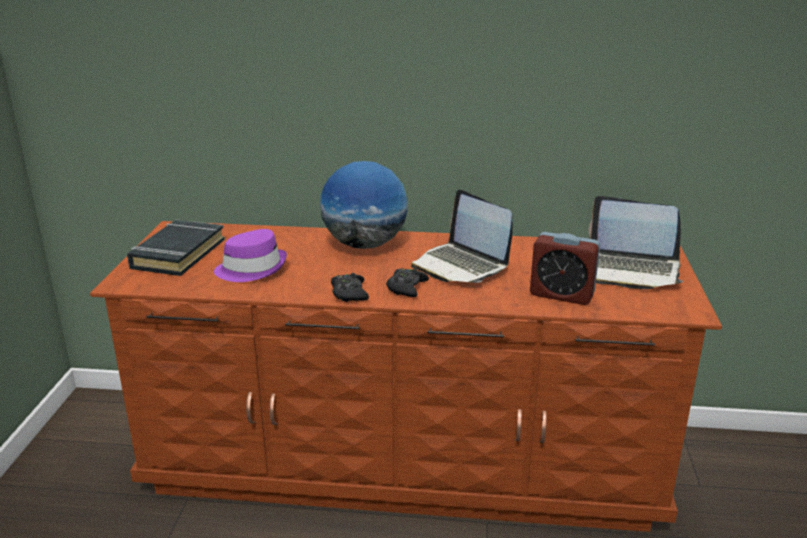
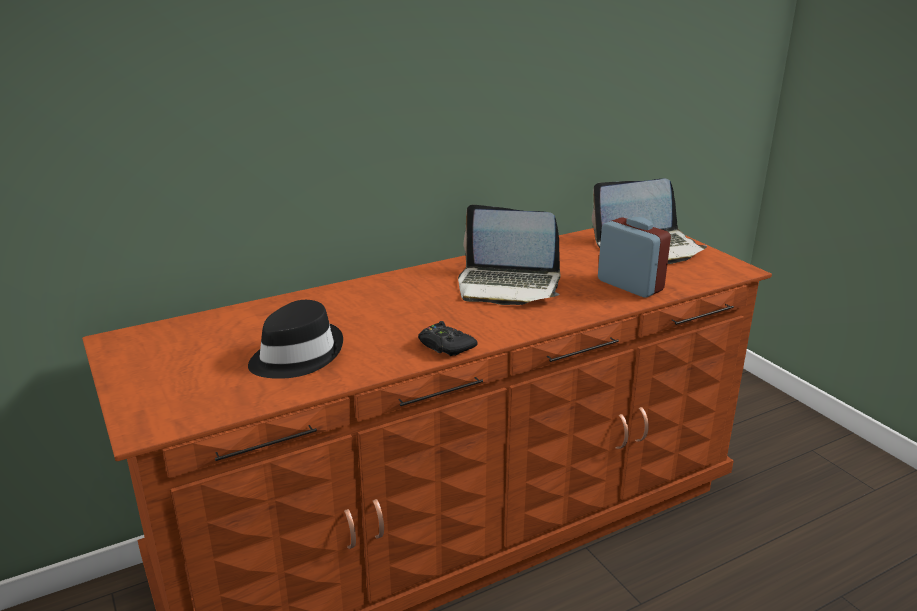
camera: 35 degrees left, 0 degrees up
black book [127,220,225,276] -> none
purple hat [214,229,287,282] -> black hat [248,300,343,379]
globe [320,161,408,249] -> none
black game controller [386,268,429,297] -> none
alarm clock [530,232,600,305] -> alarm clock turned 120 degrees counterclockwise [598,217,671,298]

